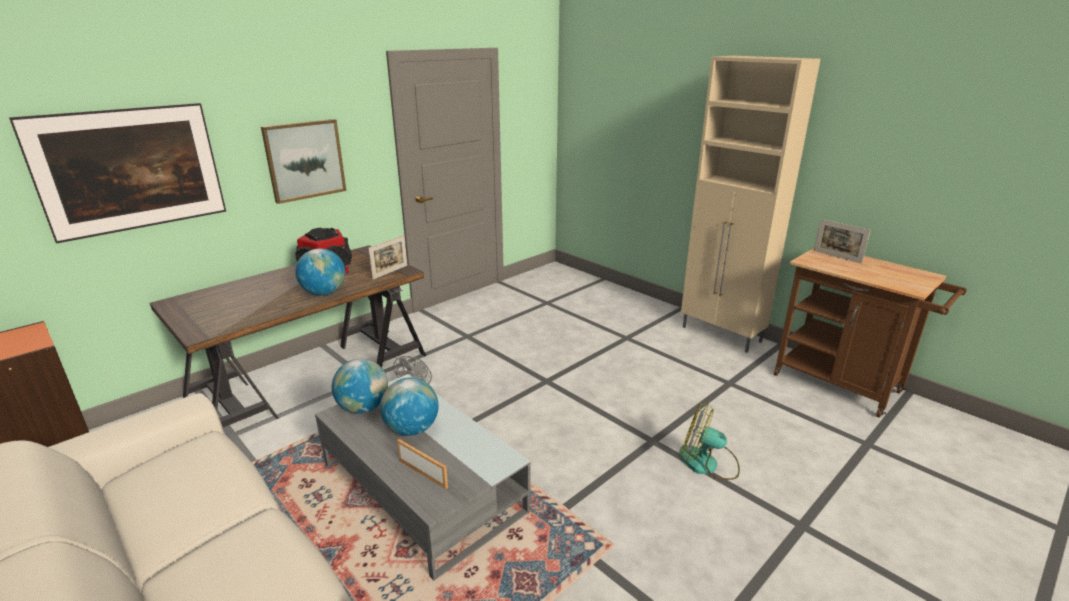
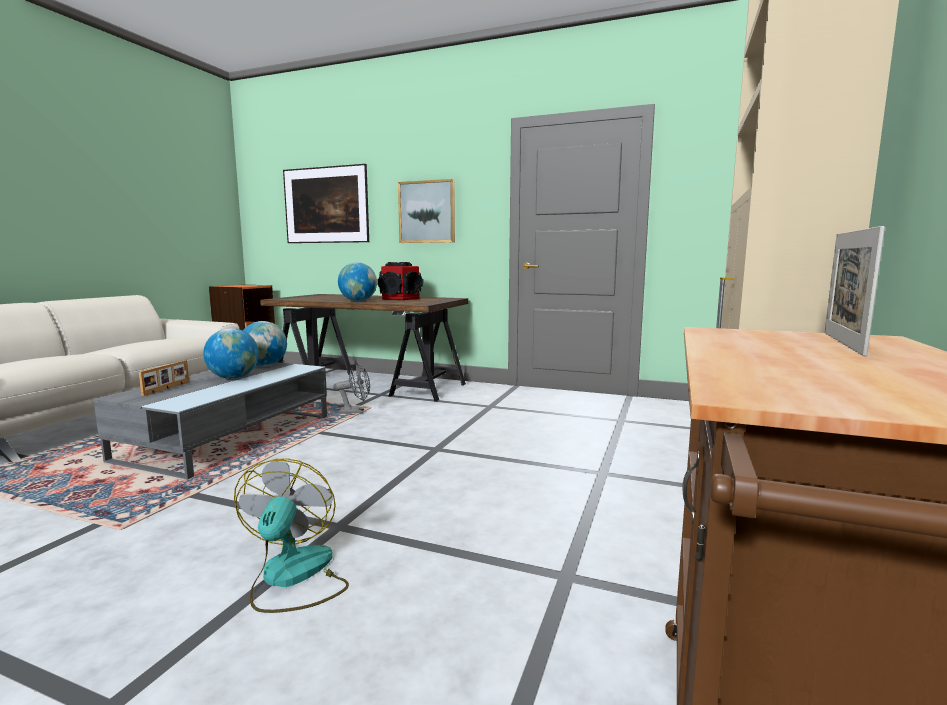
camera: 65 degrees right, 15 degrees down
picture frame [368,235,407,280] -> none

